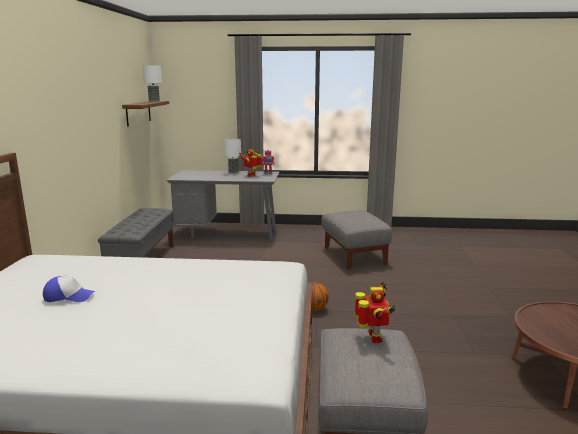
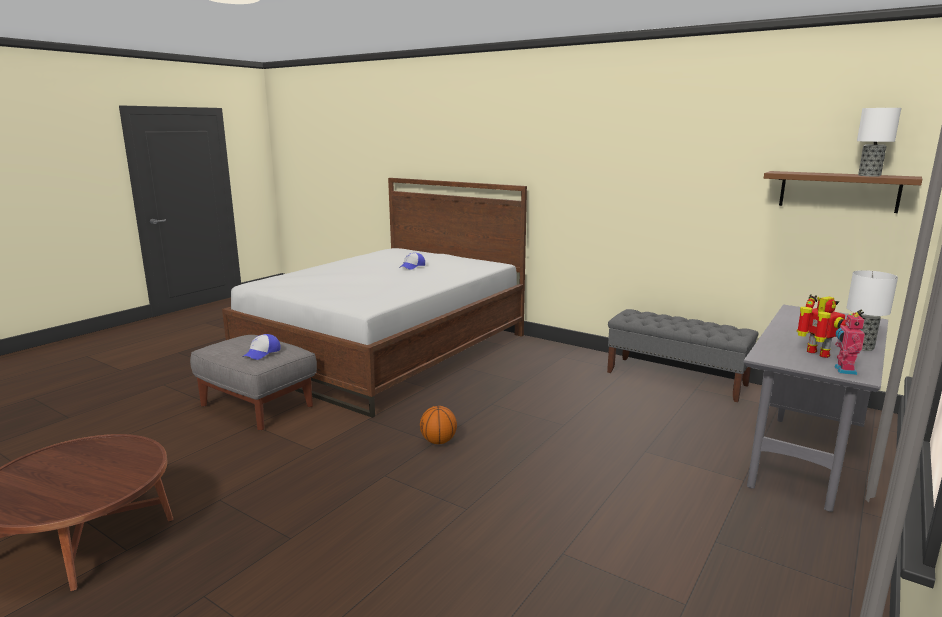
camera: 120 degrees right, 0 degrees up
grey ottoman [321,210,392,269] -> none
toy robot [355,282,395,343] -> cap [243,334,280,360]

